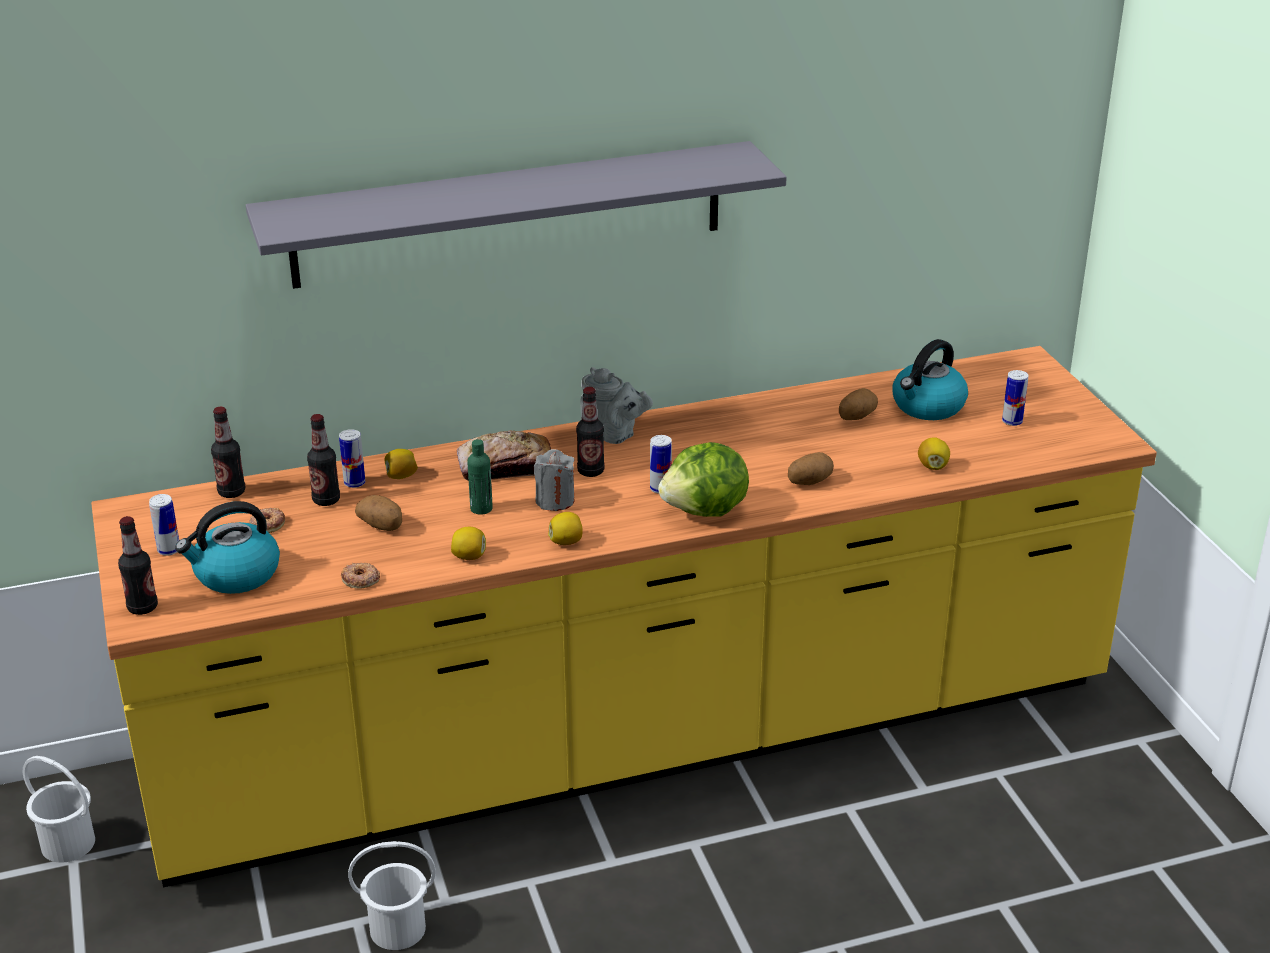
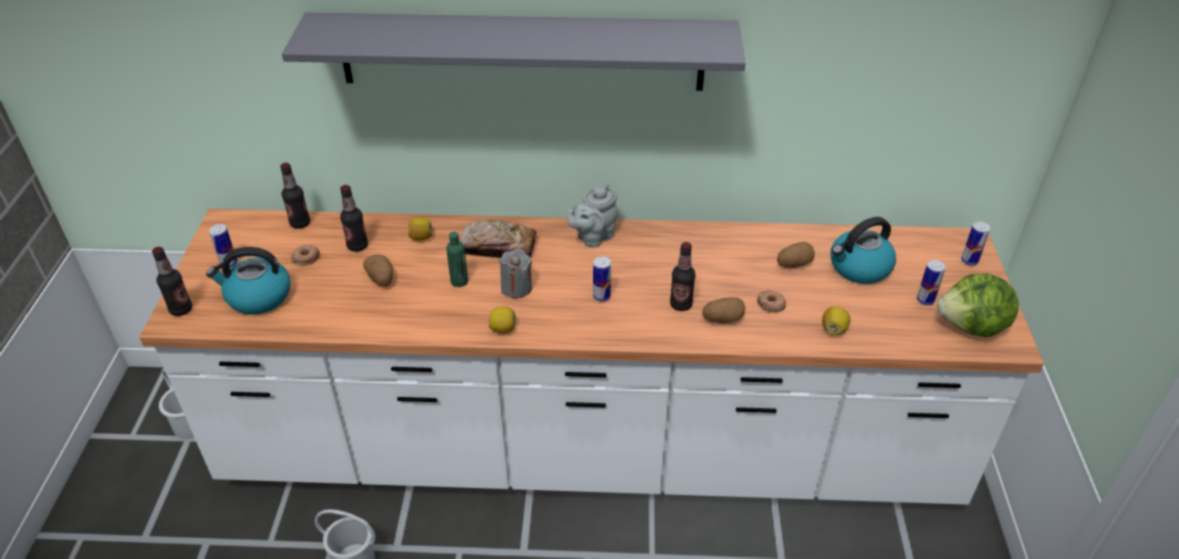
camera: 20 degrees right, 10 degrees up
yellow counter [91,346,1157,888] -> white counter [139,209,1044,505]
can [339,429,365,488] -> can moved to [961,221,991,266]
donut [341,562,380,589] -> donut moved to [757,290,787,313]
lemon [451,527,486,560] -> none
bottle [576,387,605,477] -> bottle moved to [670,242,696,311]
grey teapot [580,367,653,444] -> grey teapot turned 90 degrees clockwise [567,184,618,248]
lettuce [658,442,749,517] -> lettuce moved to [937,273,1019,337]

